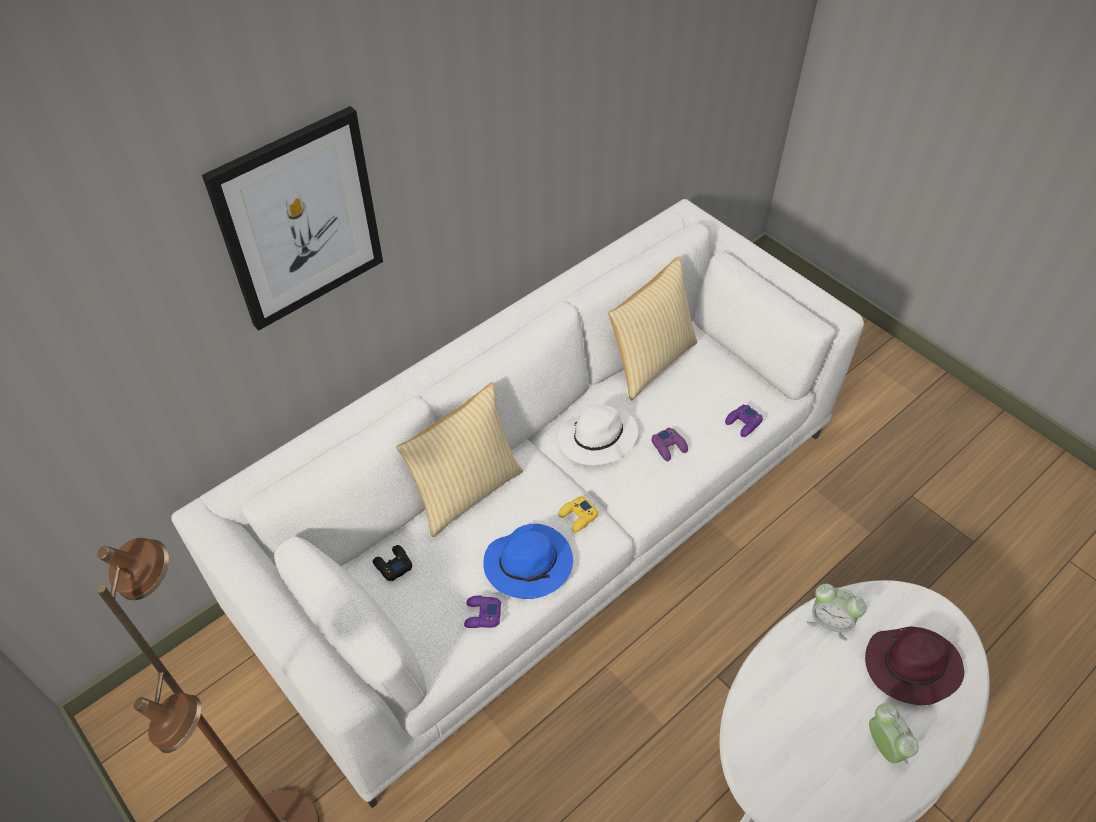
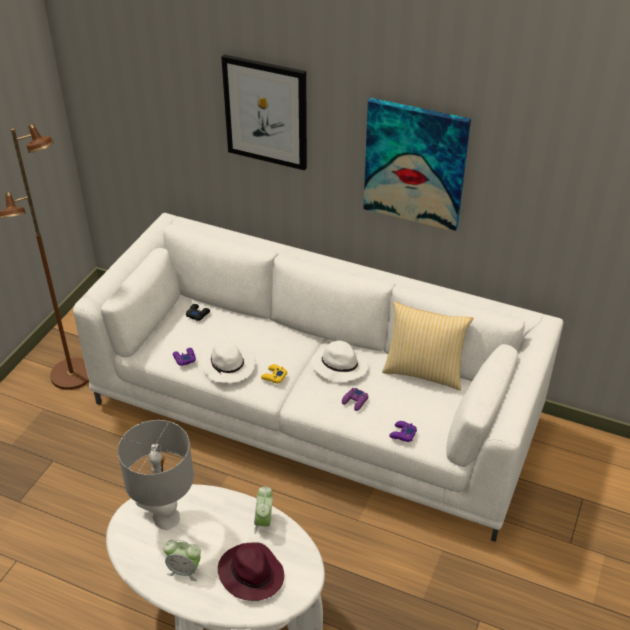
camera: 65 degrees right, 10 degrees down
pillow [396,382,523,537] -> none
blue hat [483,524,573,599] -> white hat [201,340,255,383]
alarm clock [869,703,919,764] -> alarm clock turned 60 degrees clockwise [163,540,201,581]
none -> grey table lamp [118,420,194,530]
none -> picture [363,98,471,232]

